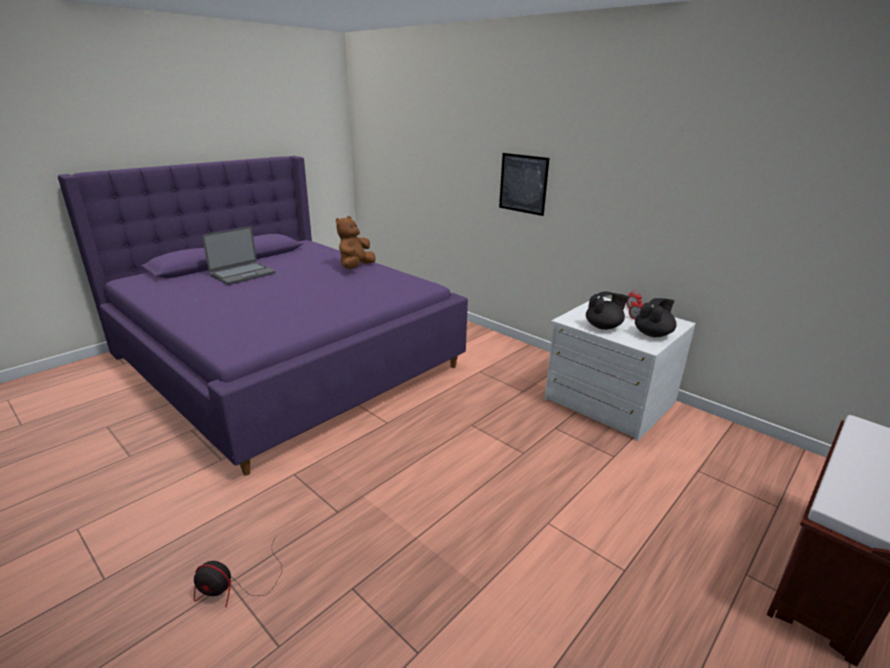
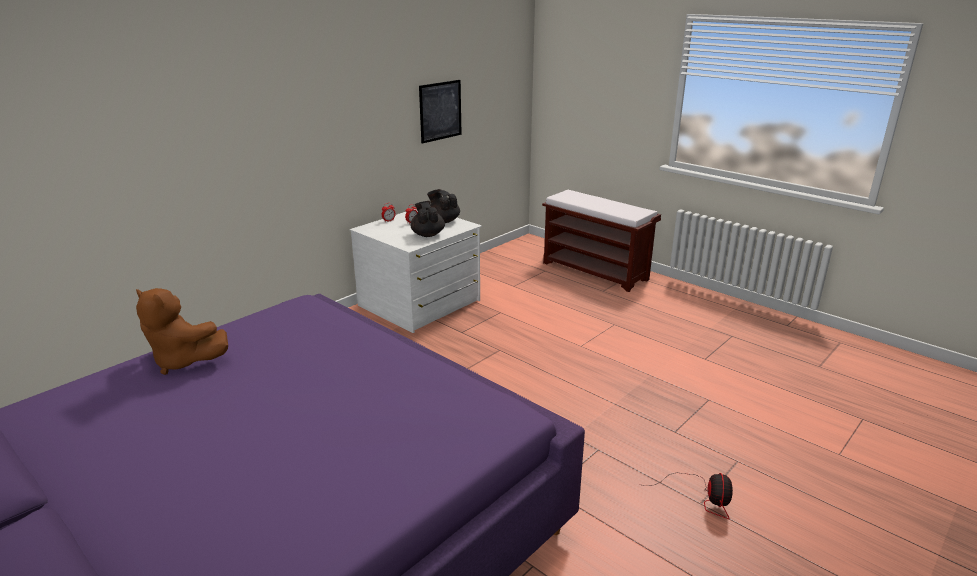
camera: 90 degrees left, 0 degrees up
laptop [202,226,276,285] -> none
picture [499,153,550,216] -> picture moved to [419,80,462,144]

